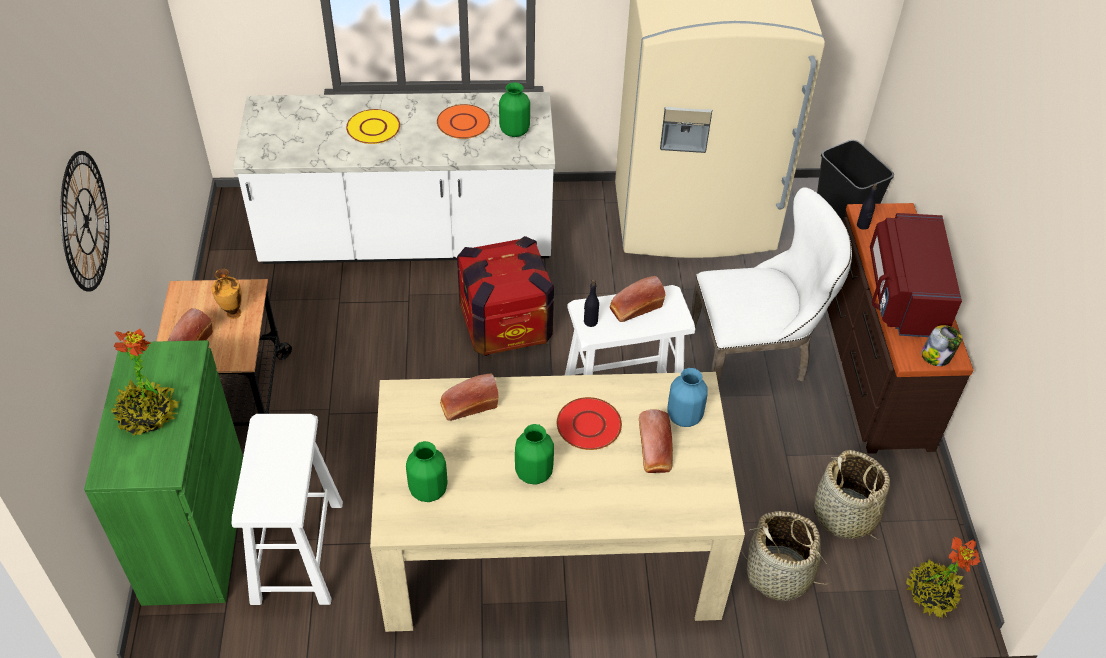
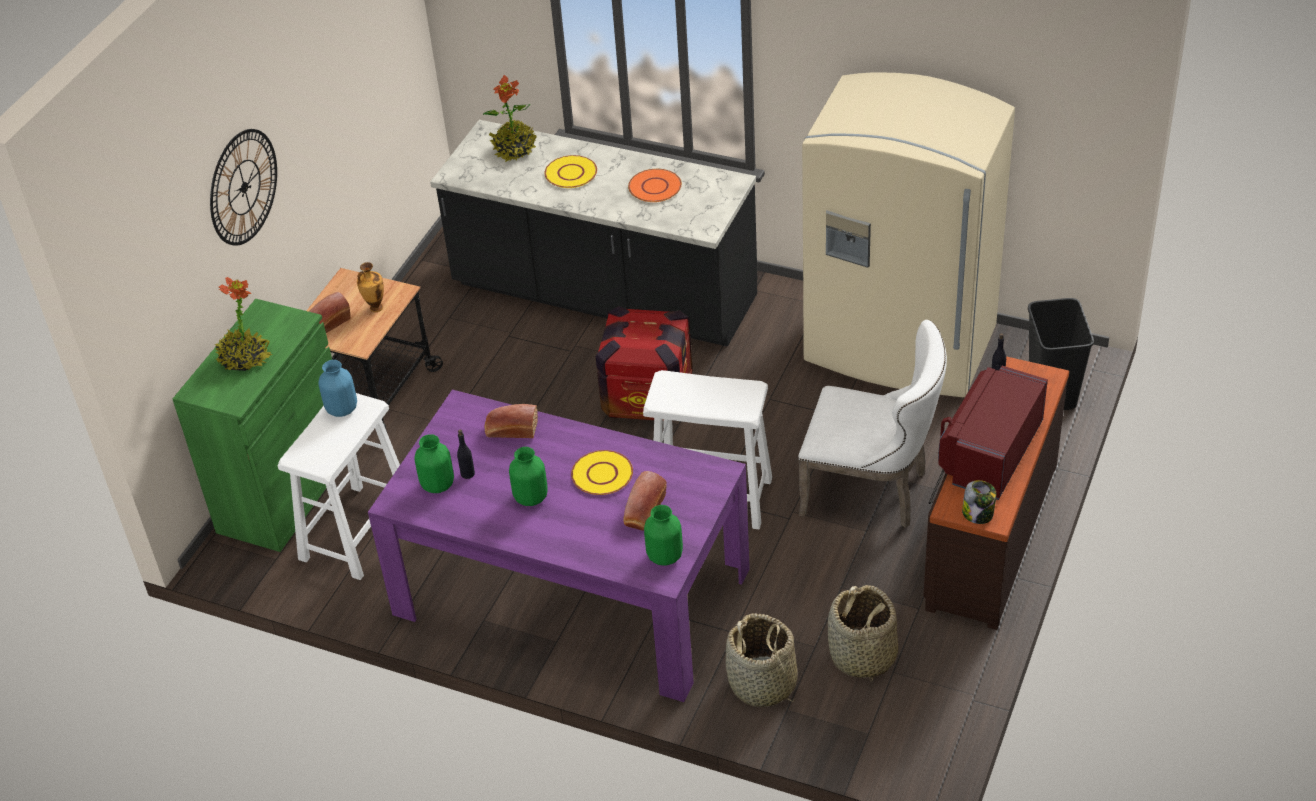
camera: 30 degrees right, 5 degrees down
white counter [233,92,555,264] -> black counter [430,120,757,347]
beige dining table [370,372,745,632] -> purple dining table [368,390,750,702]
green vase [499,82,530,137] -> green vase moved to [644,505,683,566]
red plate [557,397,622,450] -> yellow plate [571,450,633,495]
black bottle [584,279,599,327] -> black bottle moved to [457,429,475,479]
bread [610,276,665,322] -> none
blue vase [667,368,708,427] -> blue vase moved to [318,360,357,417]
potted plant [906,536,981,618] -> potted plant moved to [483,75,537,162]

